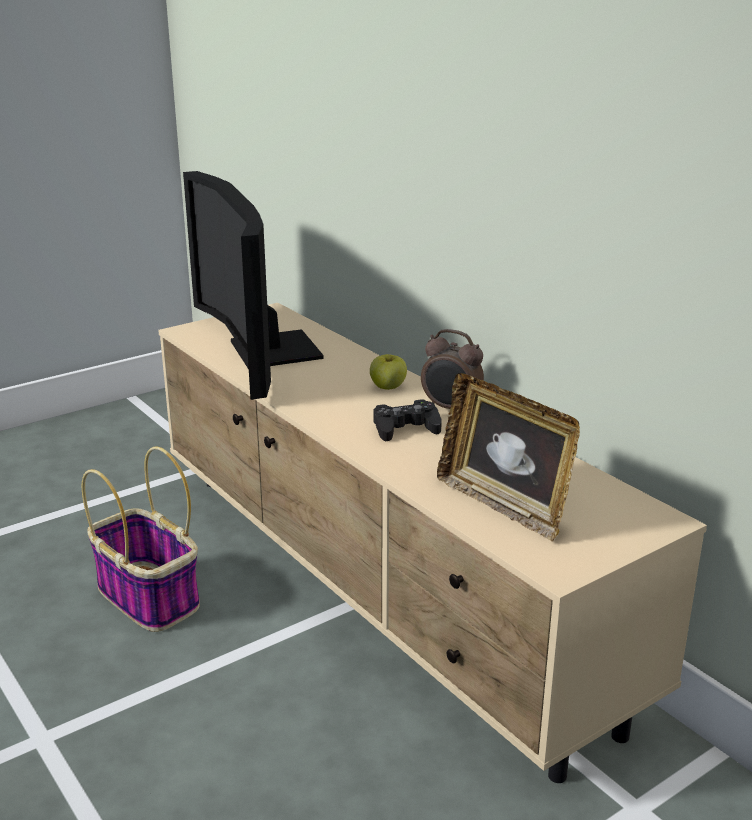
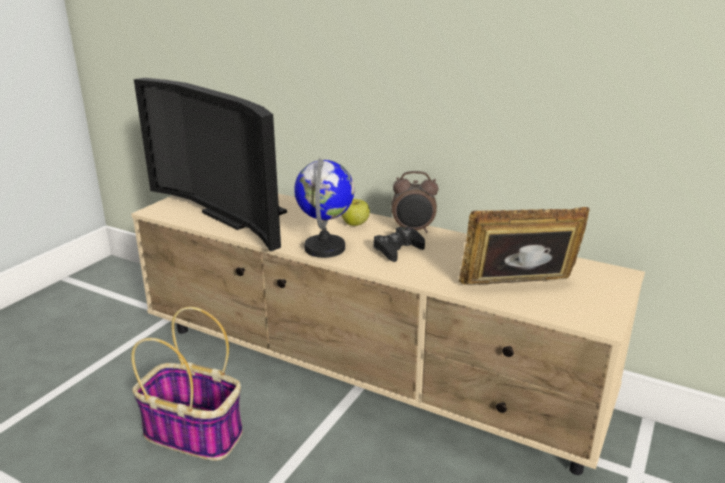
camera: 25 degrees left, 0 degrees up
picture frame [437,373,580,541] -> picture frame turned 150 degrees clockwise [459,207,590,285]
none -> globe [294,158,354,258]

